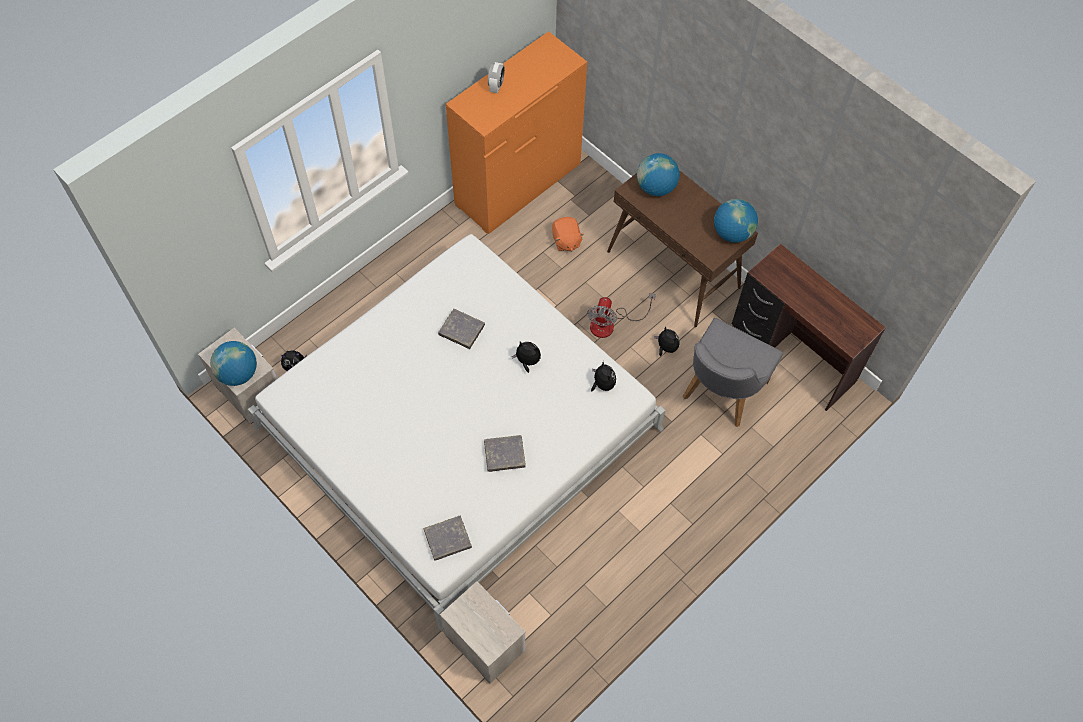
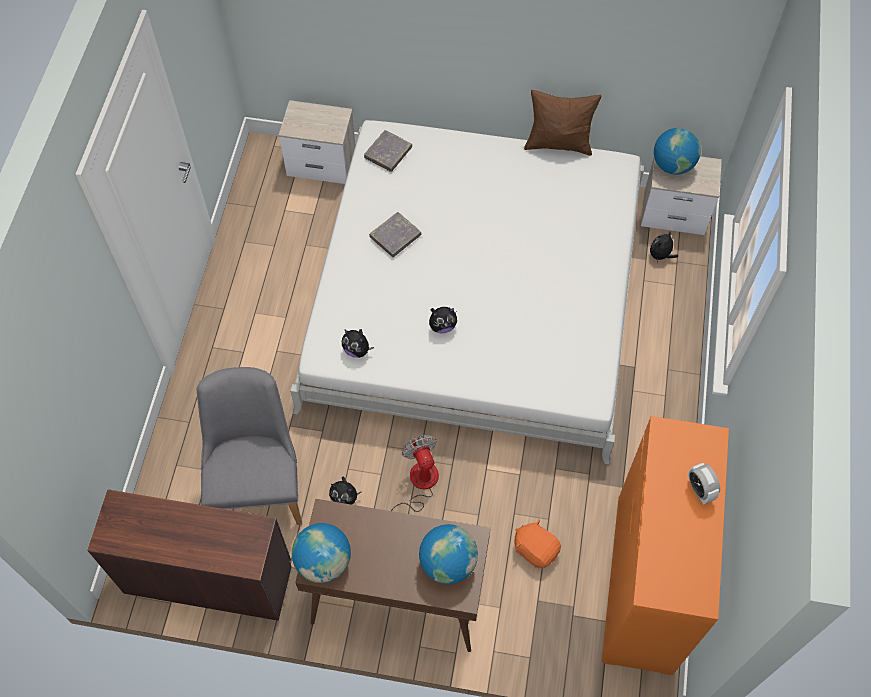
camera: 145 degrees right, 0 degrees up
grey book [438,309,485,349] -> none
none -> brown pillow [524,90,601,156]

